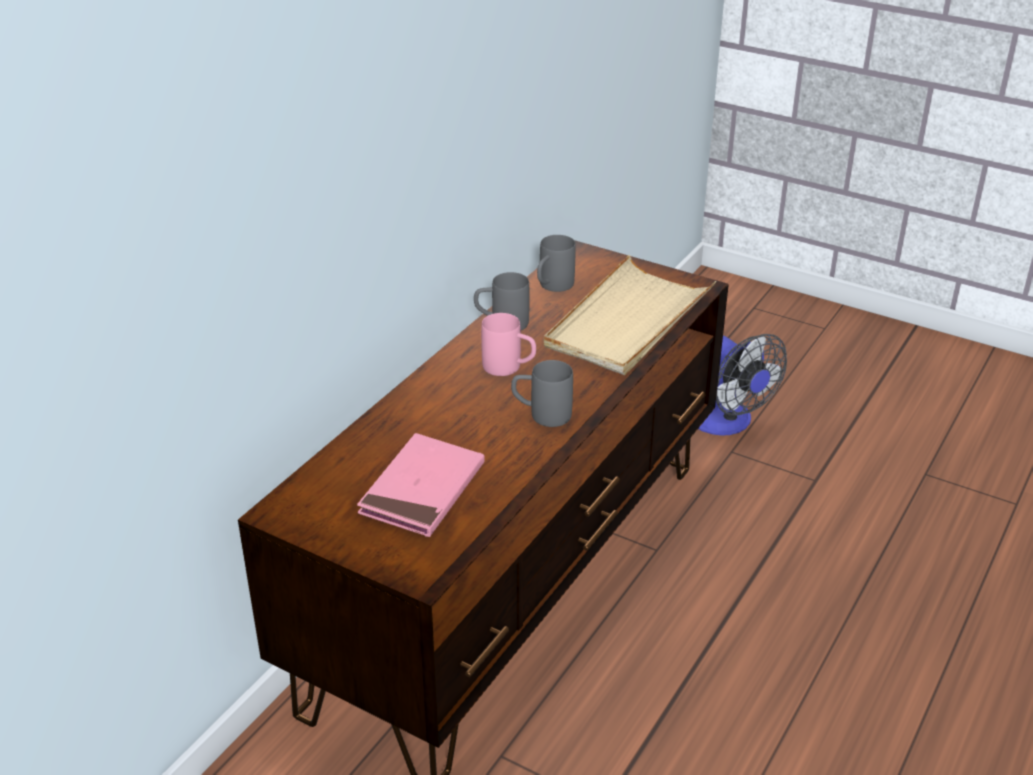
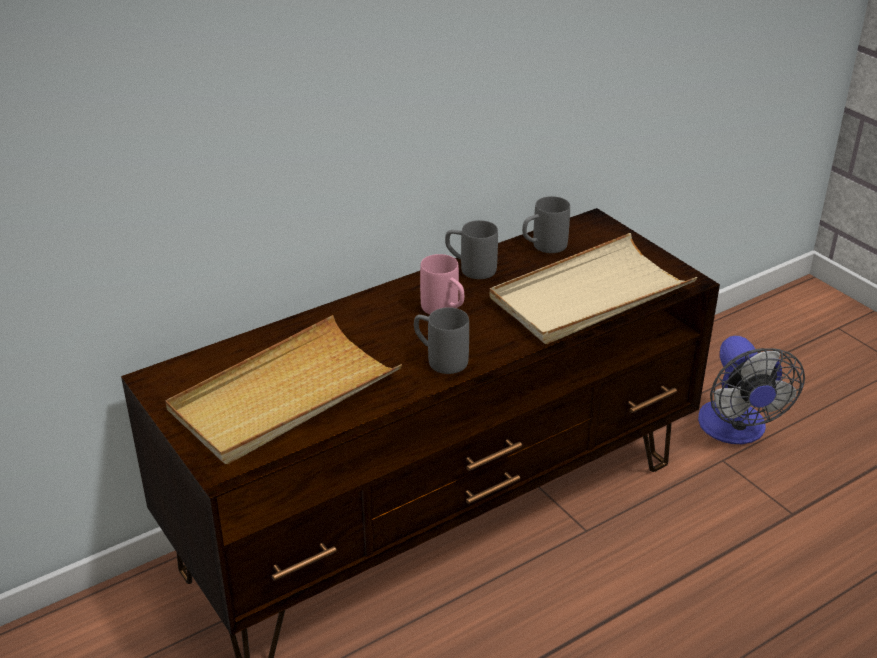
camera: 25 degrees right, 0 degrees up
pink book [357,433,484,537] -> beige tray [166,315,402,464]

